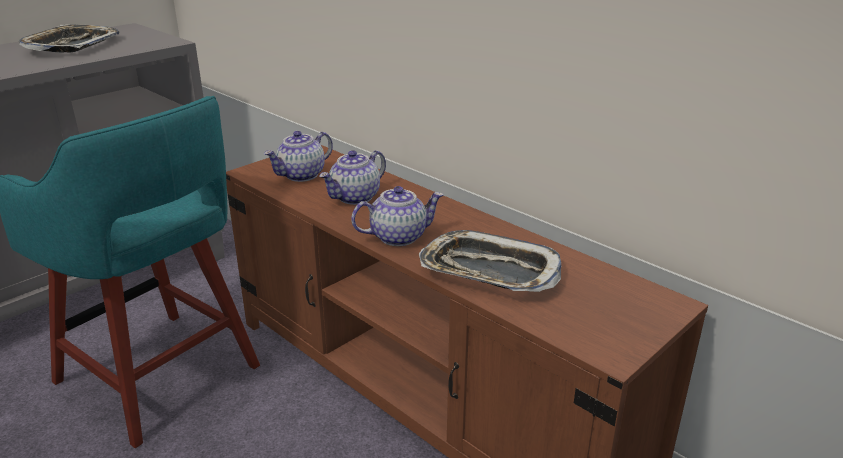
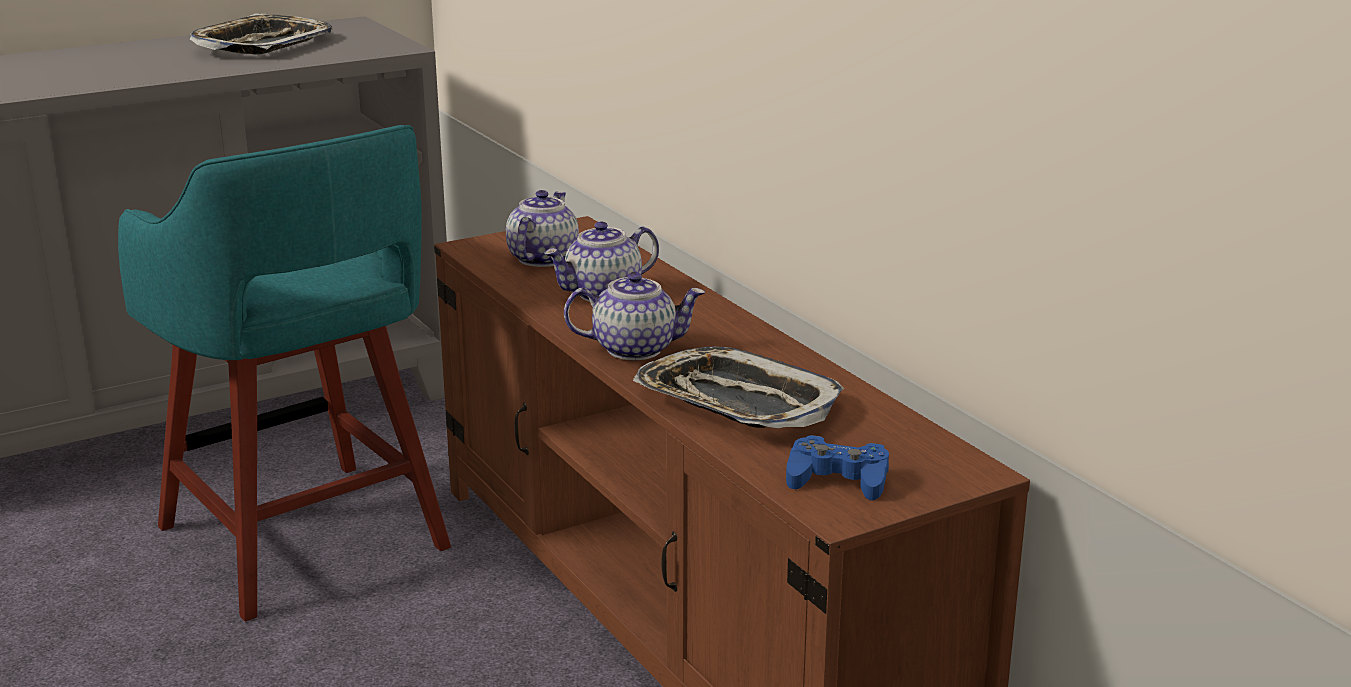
camera: 15 degrees right, 5 degrees down
teapot [264,131,333,182] -> teapot turned 135 degrees clockwise [506,190,579,267]
none -> blue game controller [786,435,889,501]

